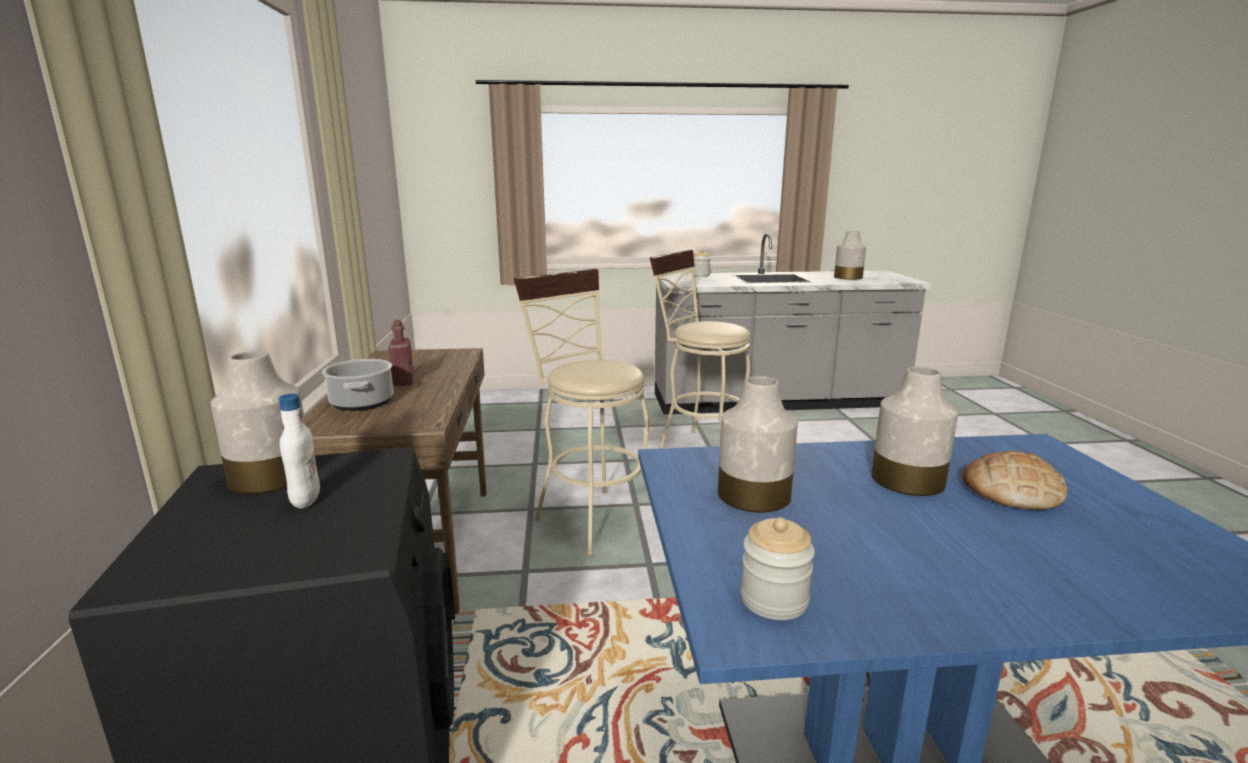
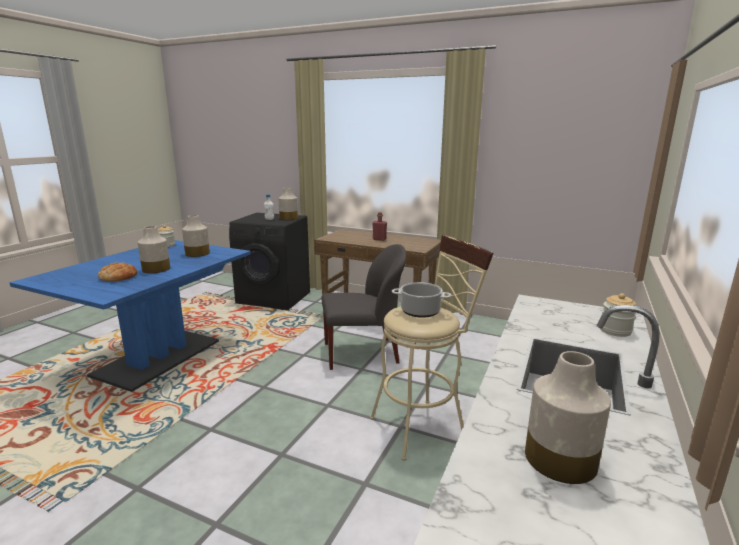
camera: 120 degrees right, 0 degrees up
cooking pot [322,359,394,411] -> cooking pot moved to [392,282,452,318]
beige stool [514,269,649,557] -> grey chair [321,244,406,370]

